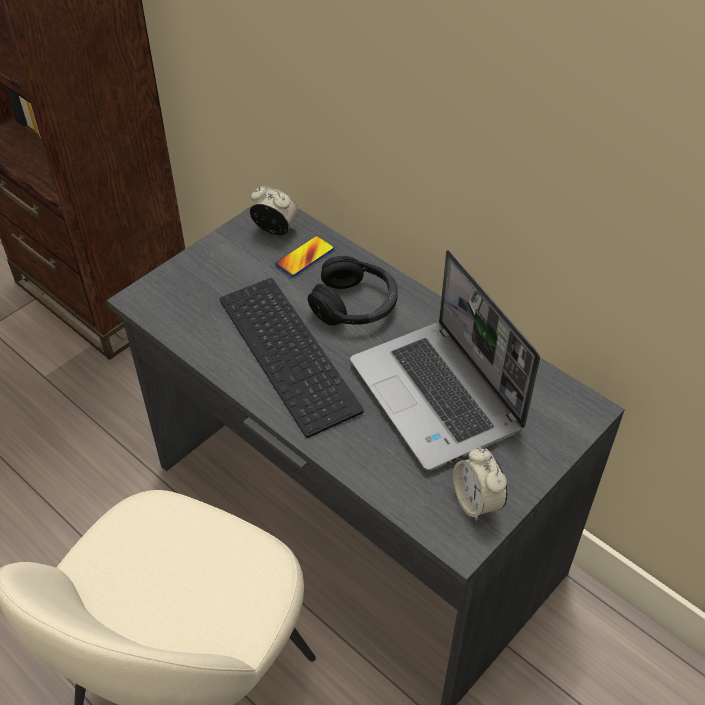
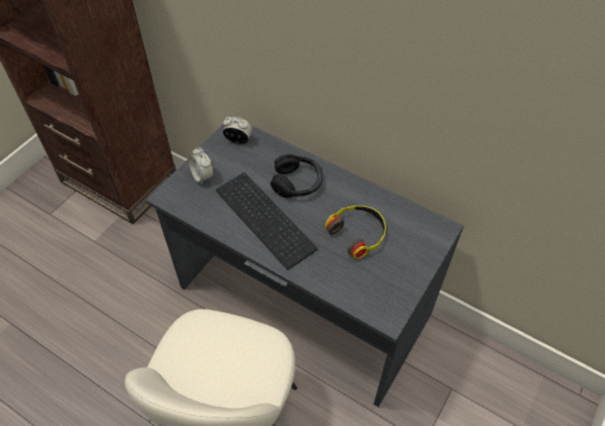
camera: 10 degrees left, 5 degrees up
phone [275,236,335,277] -> none
laptop [350,250,540,471] -> headphones [325,206,386,259]
alarm clock [453,447,508,521] -> alarm clock moved to [188,147,214,185]

